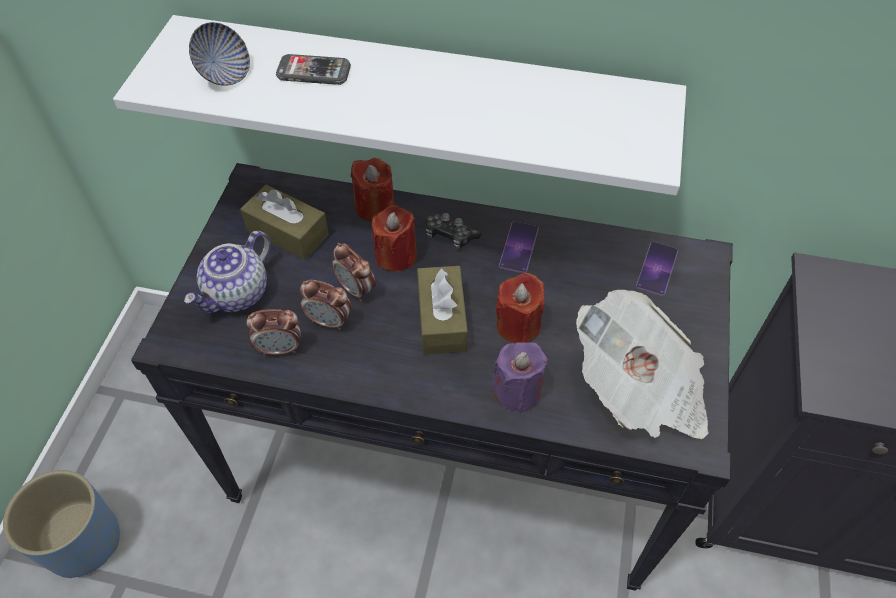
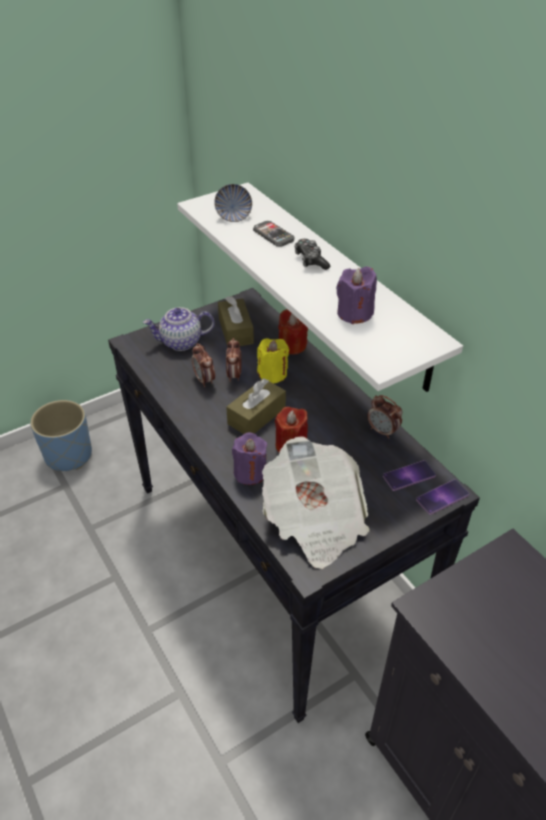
camera: 45 degrees right, 10 degrees down
alarm clock [247,309,301,356] -> alarm clock moved to [367,395,402,439]
red candle [372,205,417,272] -> yellow candle [257,338,289,384]
game controller [425,213,481,249] -> game controller moved to [294,239,330,270]
phone [499,221,539,273] -> phone moved to [416,479,469,515]
none -> purple candle [336,266,377,324]

